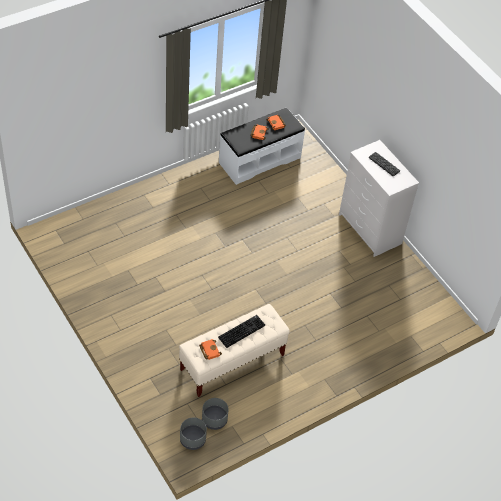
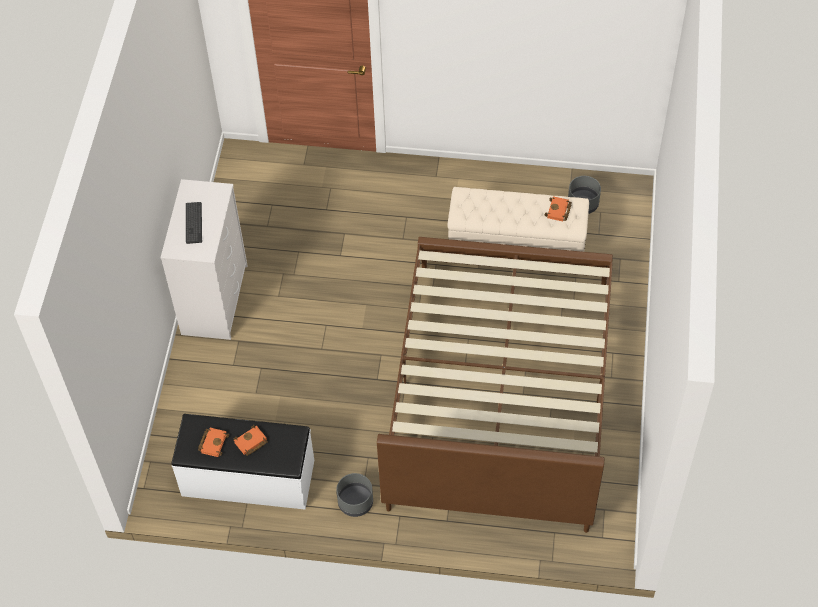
camera: 135 degrees left, 5 degrees up
grey planter [180,417,207,450] -> grey planter moved to [336,473,373,517]
keyboard [218,315,265,348] -> none
none -> brown bed [377,237,613,533]

